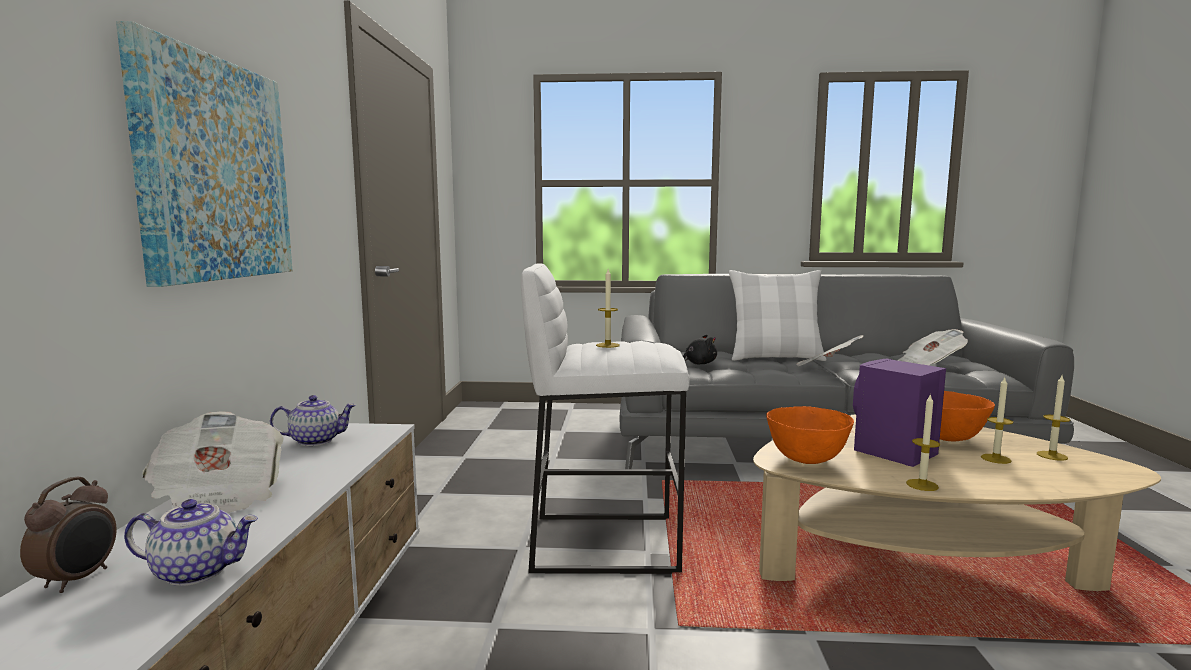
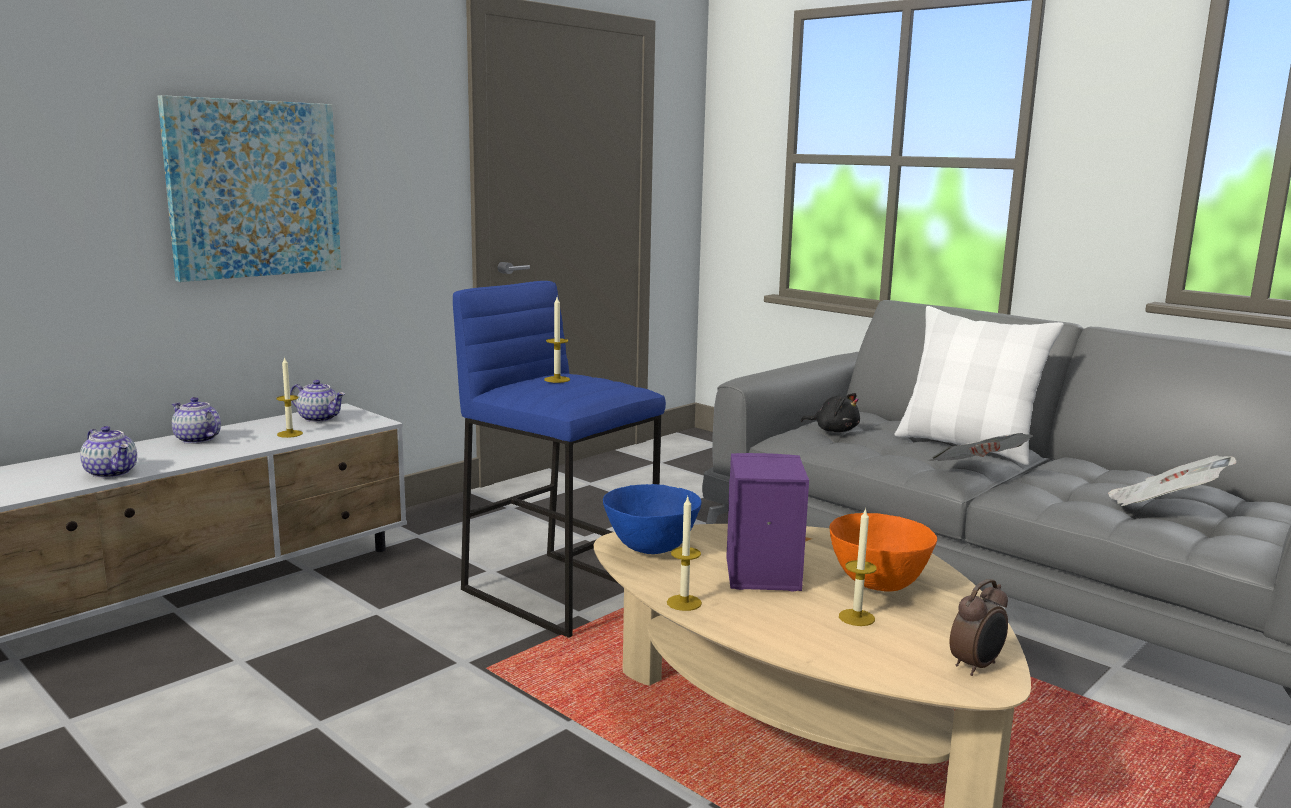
camera: 40 degrees right, 5 degrees up
alarm clock [20,477,117,593] -> alarm clock moved to [950,579,1008,676]
newspaper [142,411,284,513] -> teapot [172,397,221,444]
white stool [521,263,690,574] -> blue stool [453,281,666,638]
orange bowl [766,406,854,464] -> blue bowl [603,484,702,554]
candle [1037,376,1070,461] -> candle moved to [276,356,303,438]

